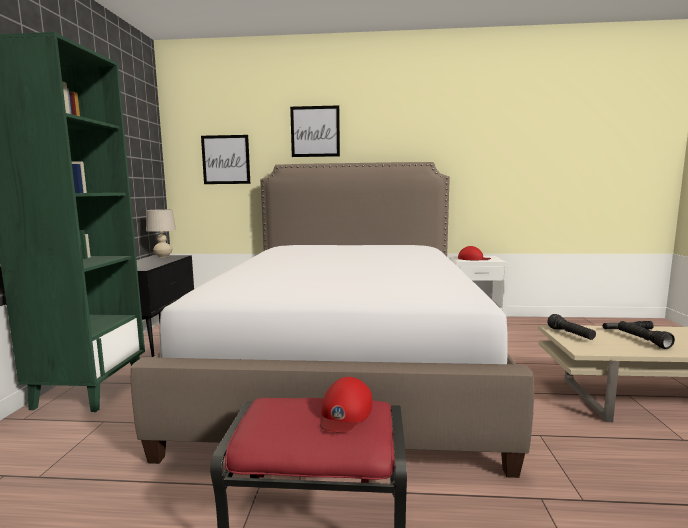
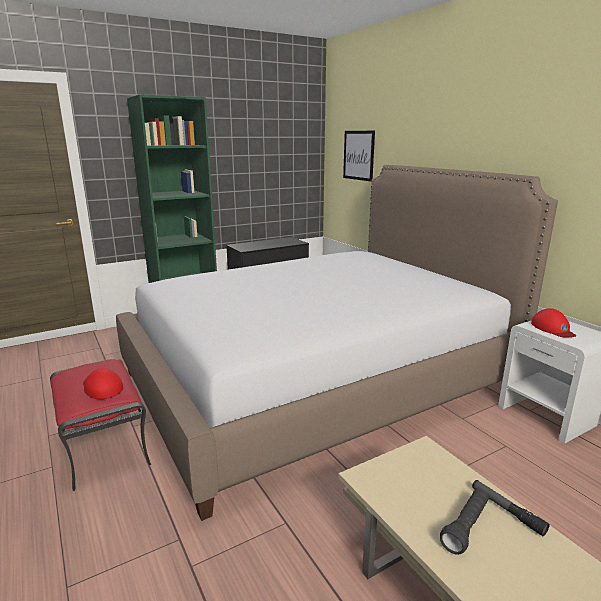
camera: 55 degrees right, 10 degrees up
beige table lamp [146,209,176,257] -> none
picture [290,105,340,157] -> none
red cap [320,377,372,432] -> red cap turned 60 degrees clockwise [83,368,123,399]
black flashlight [547,314,596,340] -> none

